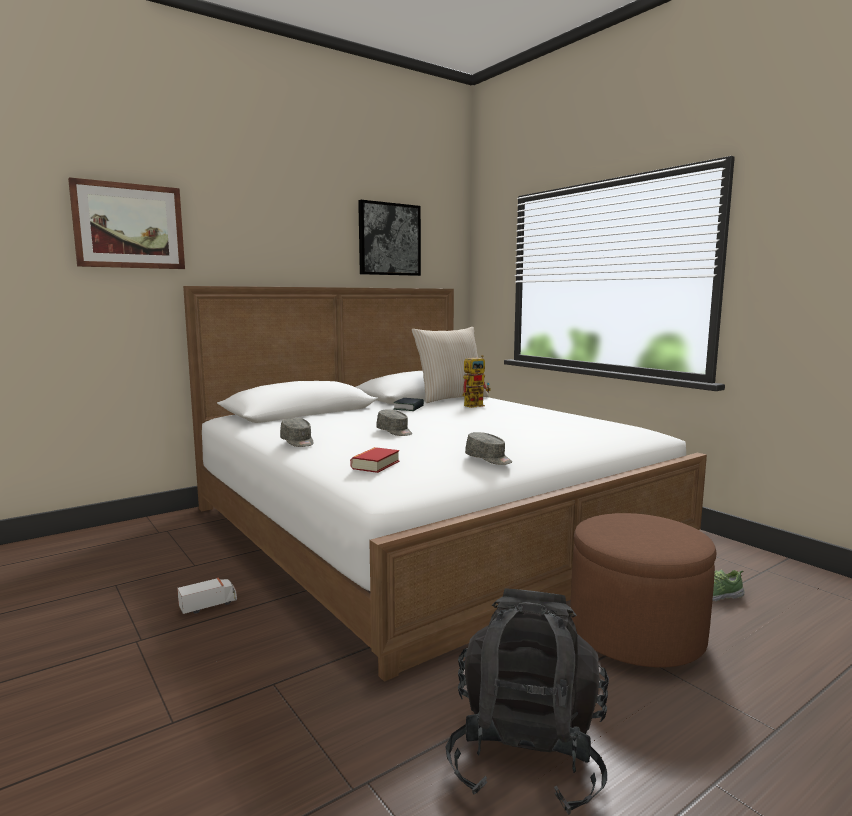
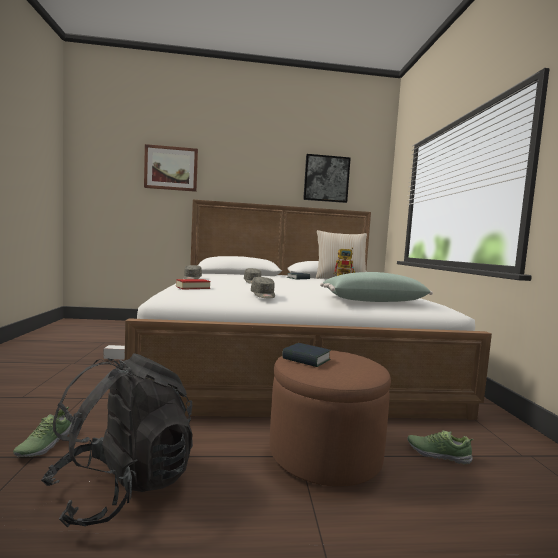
camera: 30 degrees right, 5 degrees down
none -> shoe [13,407,72,457]
none -> book [282,343,331,367]
none -> green pillow [320,272,433,302]

